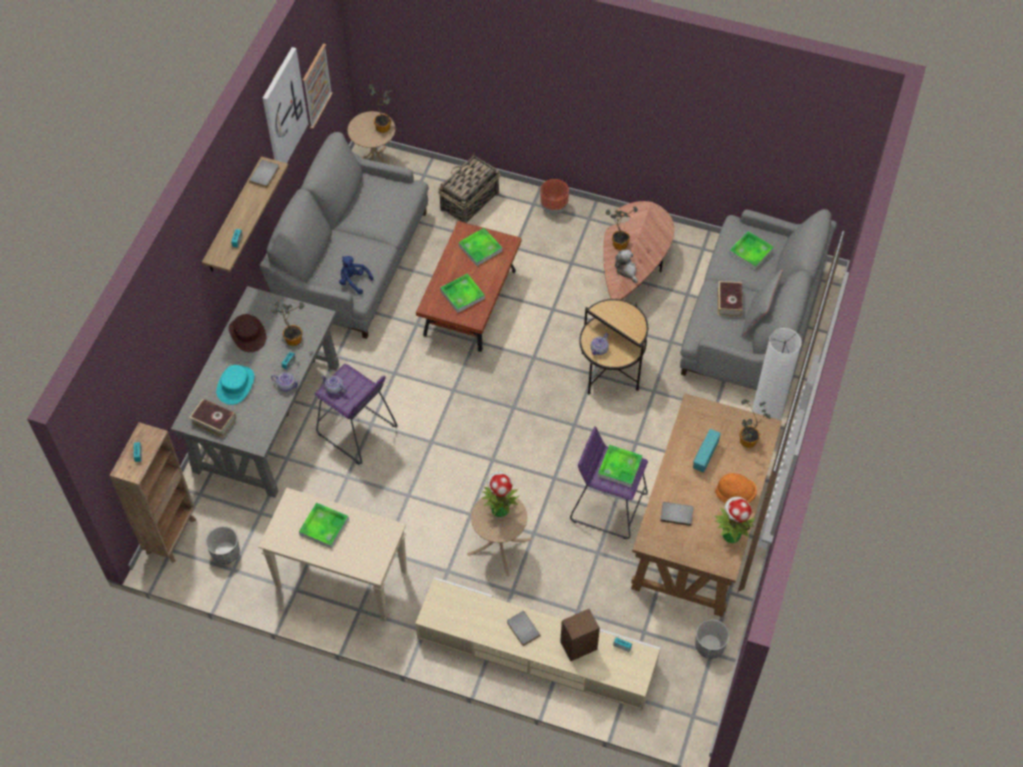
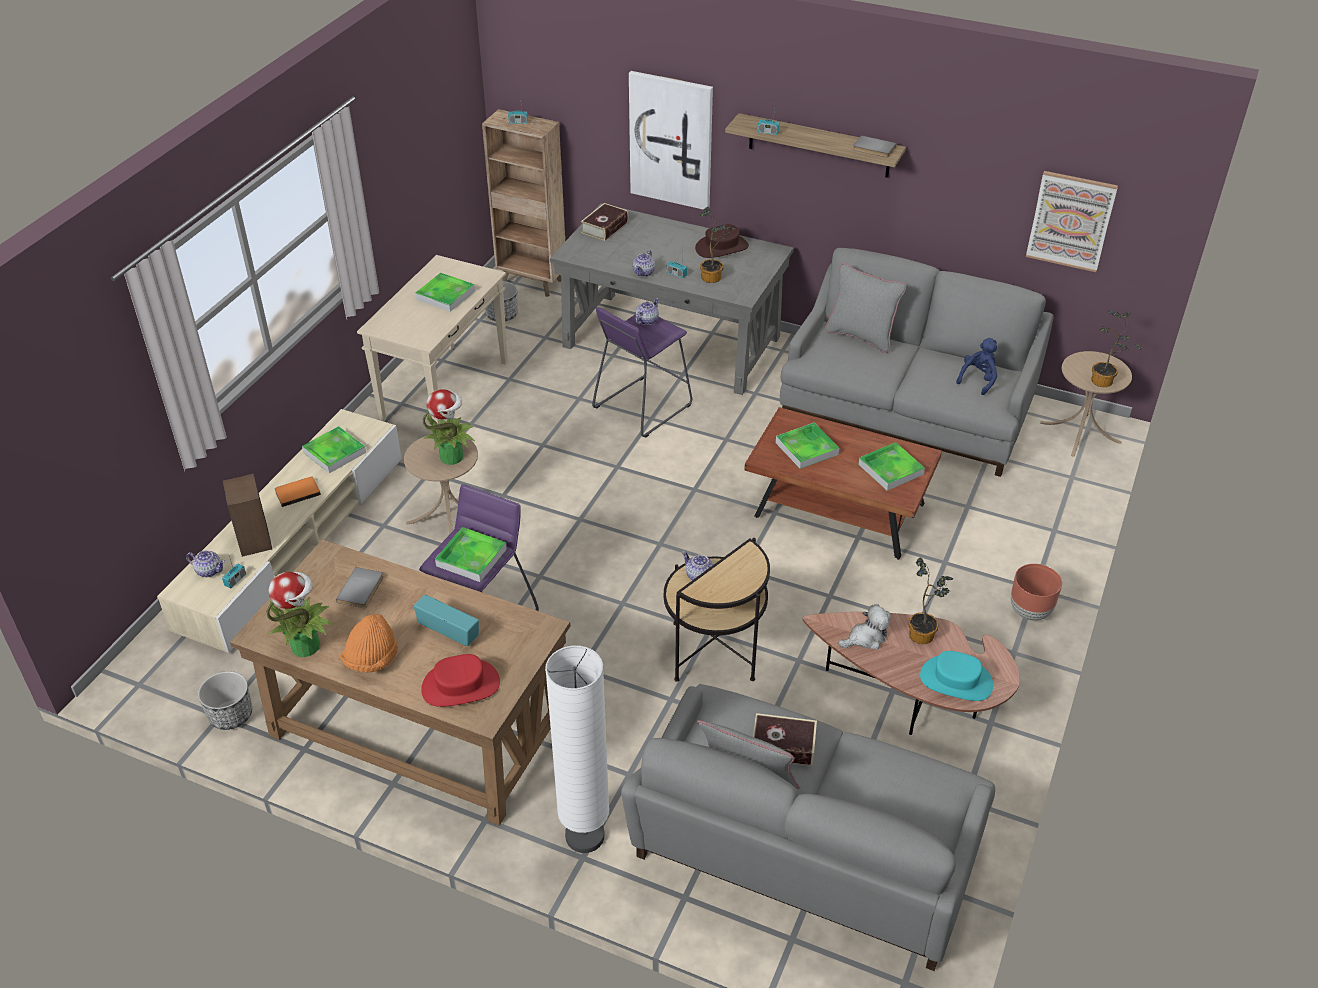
camera: 95 degrees right, 15 degrees down
turquoise hat [216,365,255,405] -> turquoise hat moved to [920,651,993,701]
picture [263,47,308,163] -> picture moved to [629,71,713,209]
blue plush toy [339,256,373,294] -> blue plush toy moved to [956,338,997,395]
basket [438,154,500,223] -> none
grey book [507,611,541,646] -> orange book [275,477,321,507]
tray [729,231,774,270] -> tray moved to [302,426,366,473]
potted plant [740,399,771,448] -> red hat [421,654,500,707]
none -> teapot [186,550,225,577]
none -> grey pillow [825,263,906,353]

